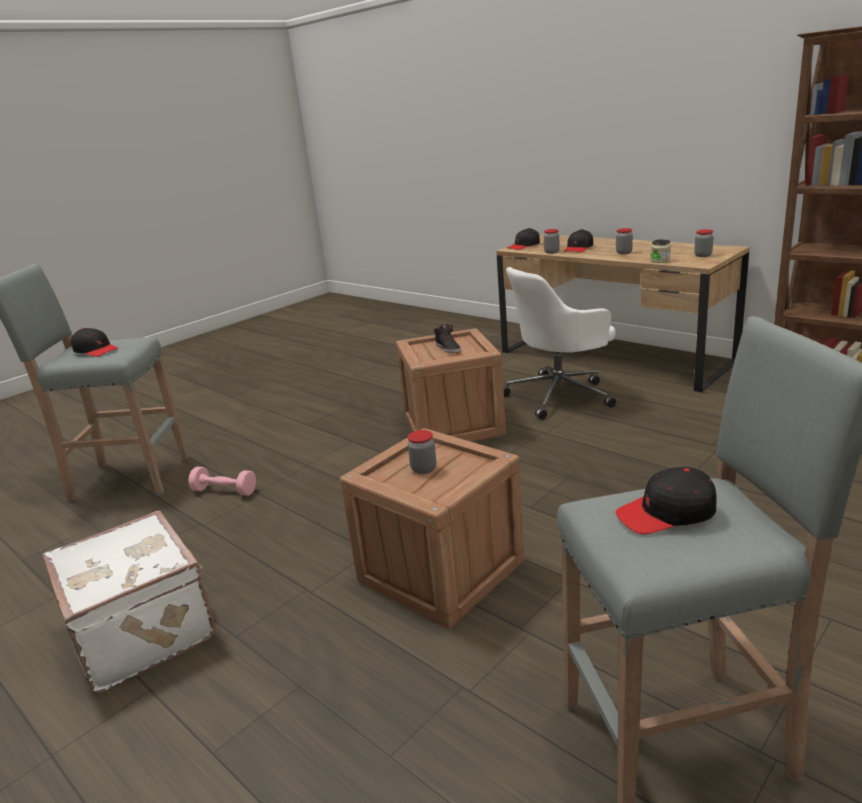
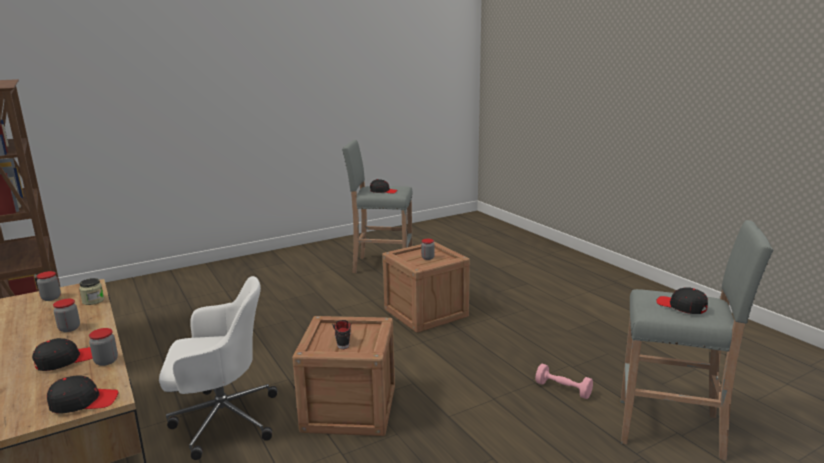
camera: 165 degrees left, 5 degrees down
white suitcase [43,511,216,693] -> none

